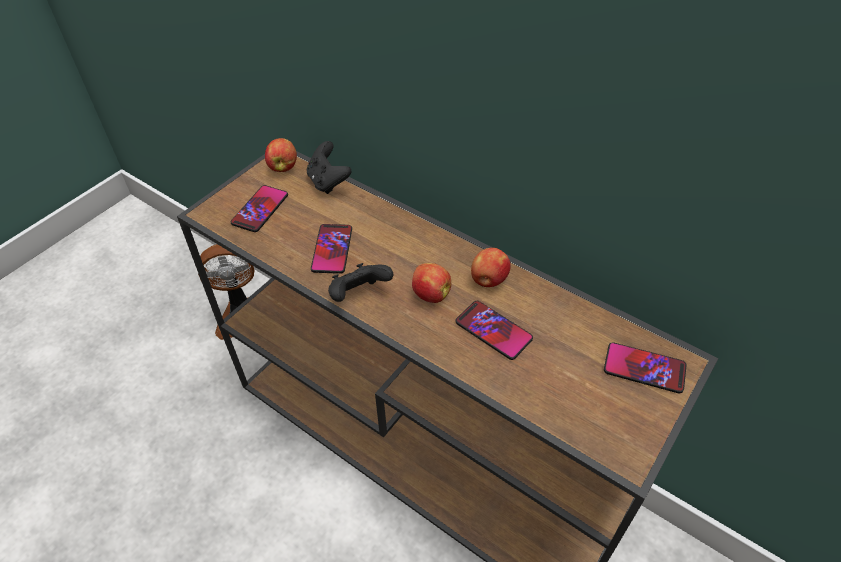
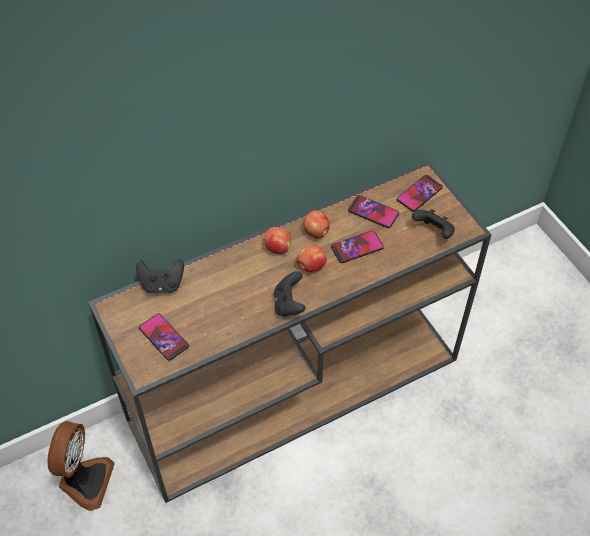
camera: 65 degrees left, 5 degrees up
apple [265,138,297,172] -> apple moved to [265,227,291,254]
phone [311,224,352,274] -> phone moved to [348,195,399,228]
none -> black game controller [412,209,455,239]

